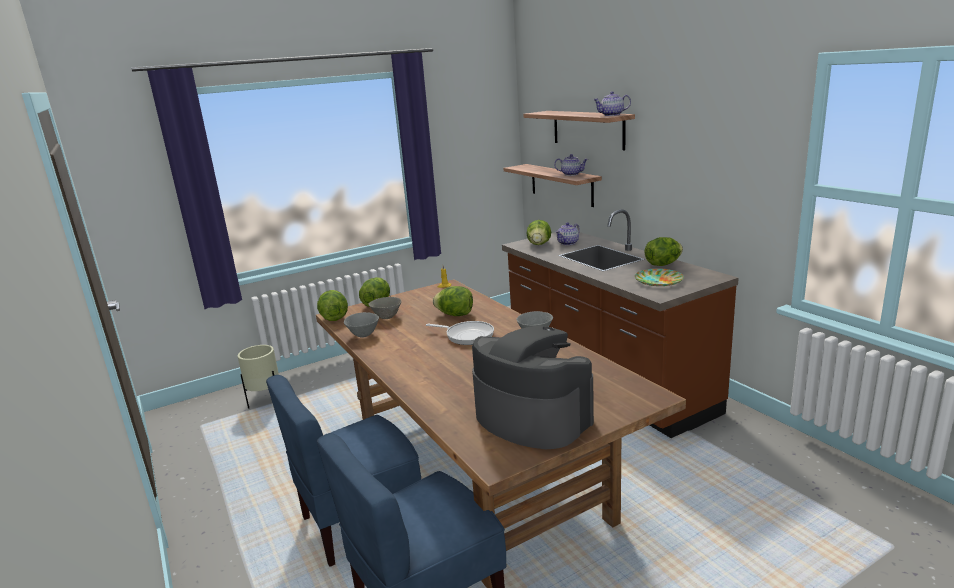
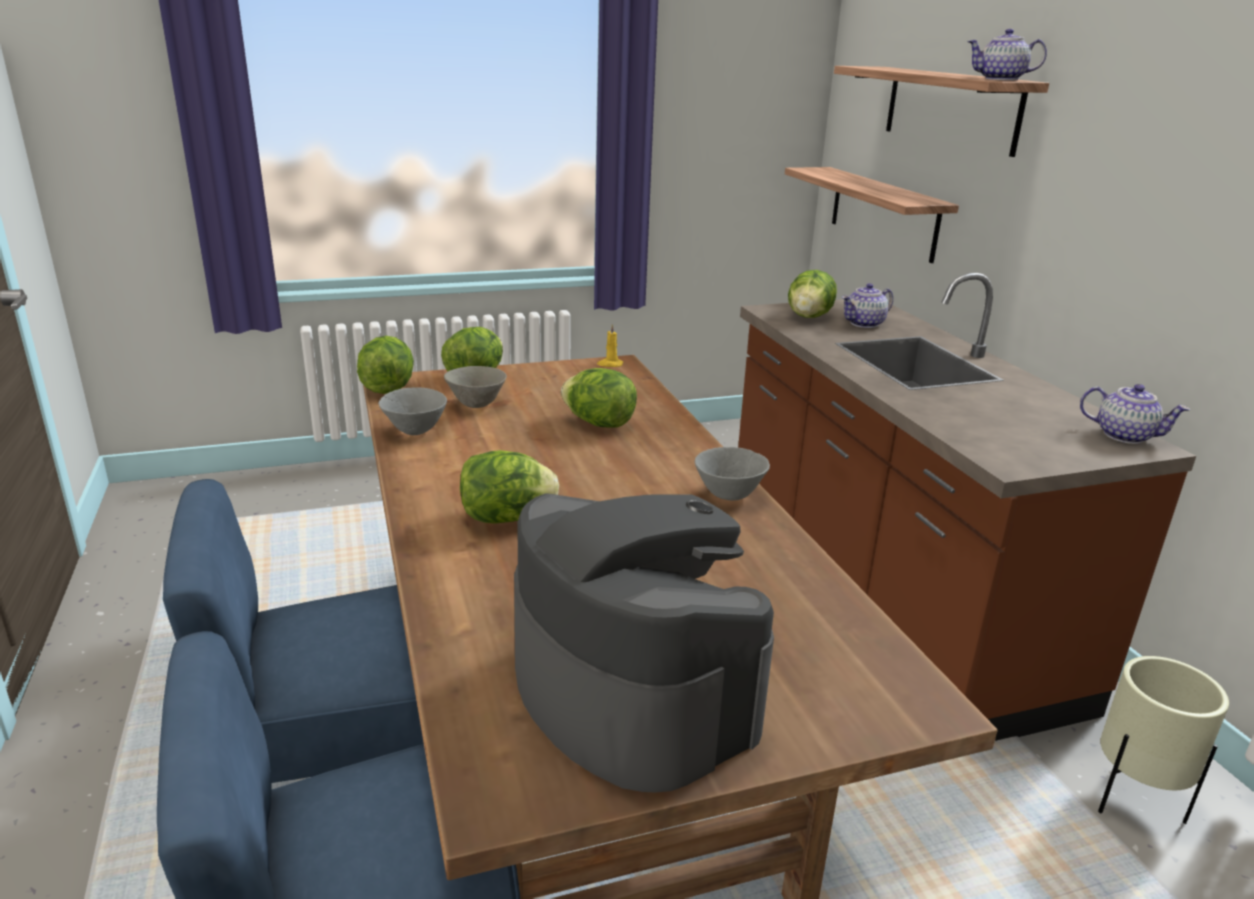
camera: 10 degrees right, 5 degrees up
beige planter [238,345,279,409] -> beige planter moved to [1098,656,1229,824]
frying pan [426,321,494,345] -> none
teapot [554,154,588,176] -> teapot moved to [1080,384,1190,444]
plate [635,269,684,286] -> none
lettuce [644,237,683,266] -> lettuce moved to [460,450,559,524]

